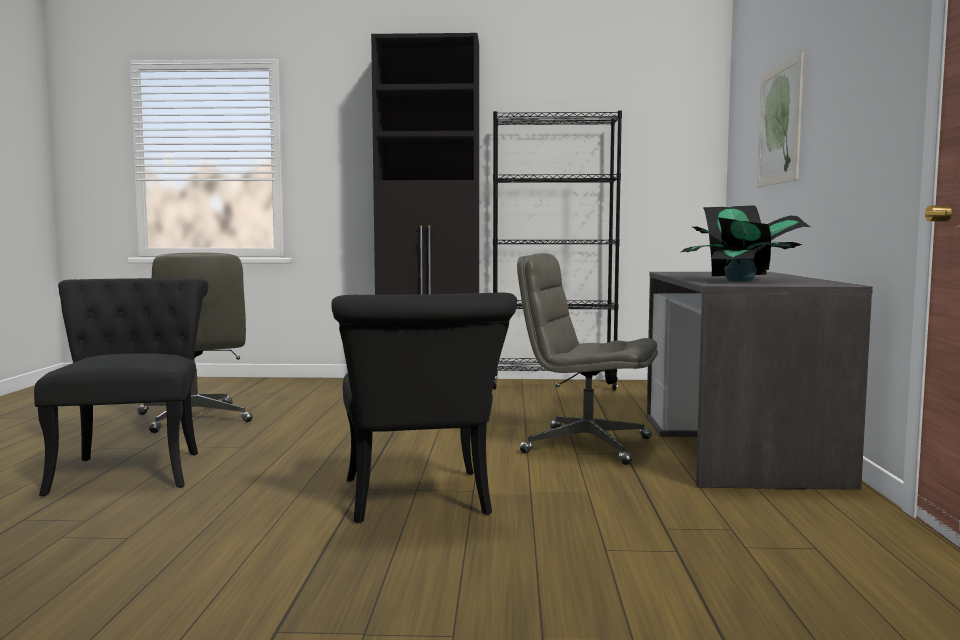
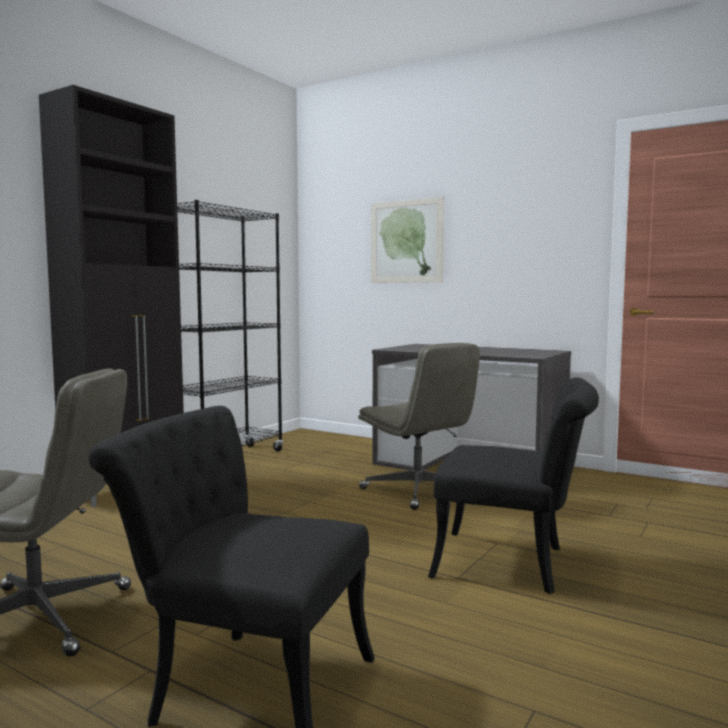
camera: 60 degrees left, 0 degrees up
grey office chair [517,253,658,465] -> grey office chair turned 90 degrees counterclockwise [358,343,480,510]
potted plant [681,205,810,282] -> none

